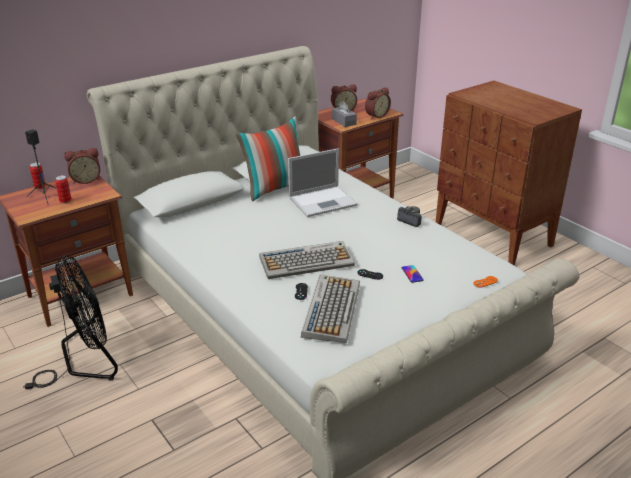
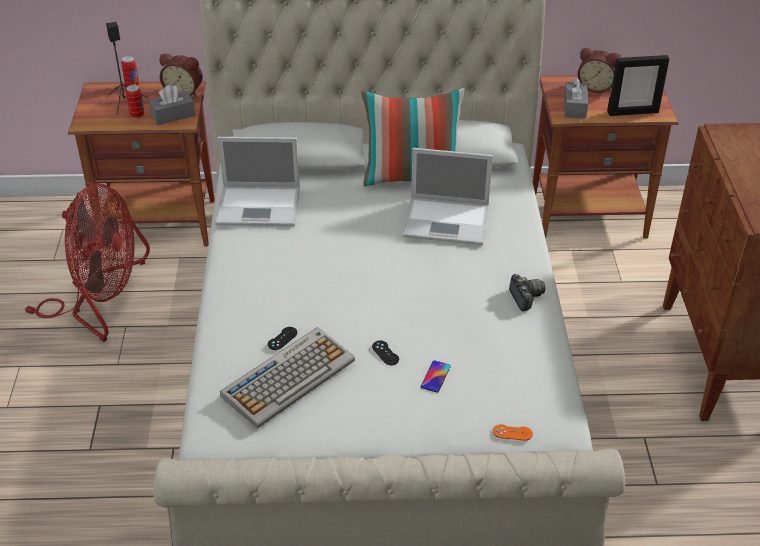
camera: 35 degrees right, 10 degrees up
black fan [23,256,118,389] -> red fan [24,183,150,342]
keyboard [260,241,355,279] -> none
alarm clock [365,87,391,119] -> picture frame [607,55,670,116]
none -> grey tissue box [149,85,196,125]
none -> laptop [215,137,300,226]

